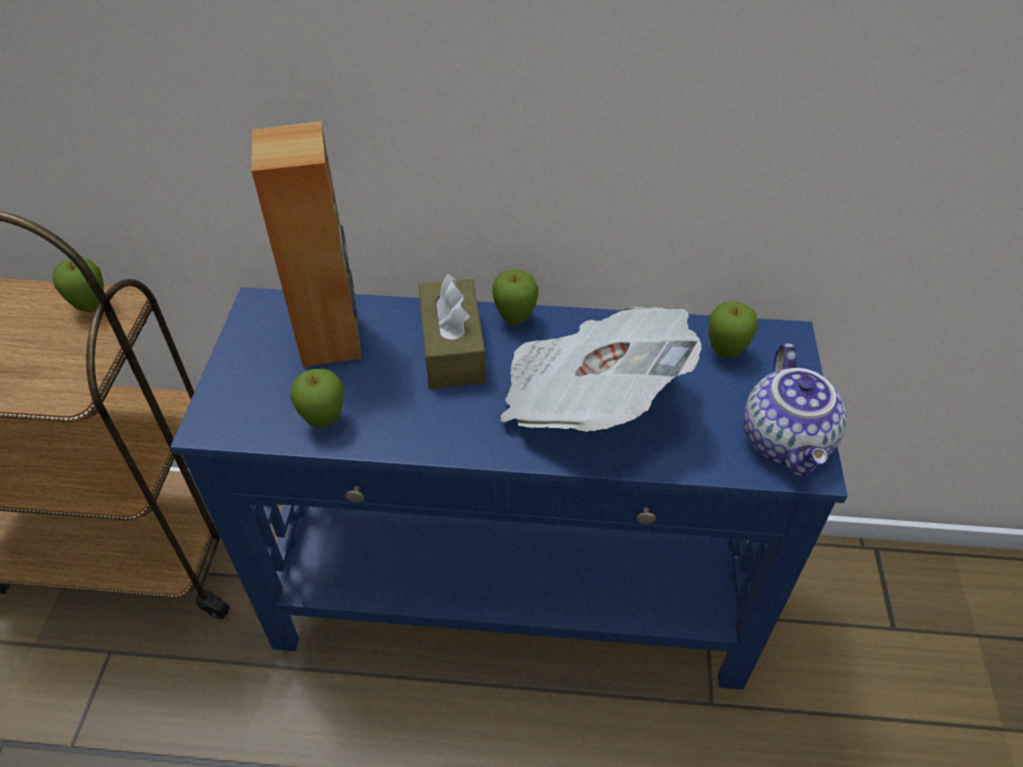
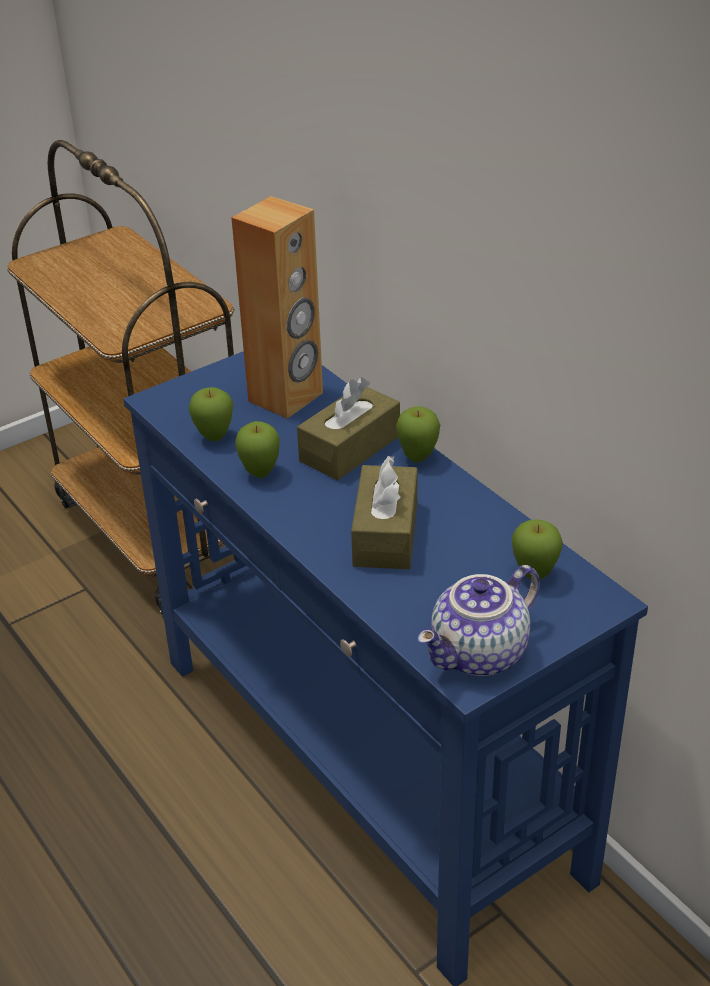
camera: 50 degrees right, 10 degrees down
apple [53,258,104,312] -> apple moved to [235,421,280,478]
newspaper [501,307,702,432] -> brown tissue box [351,455,417,569]

